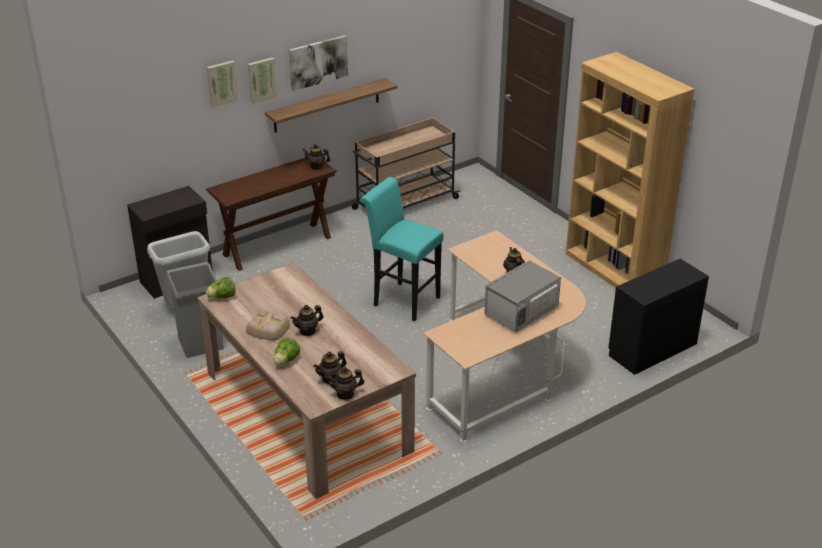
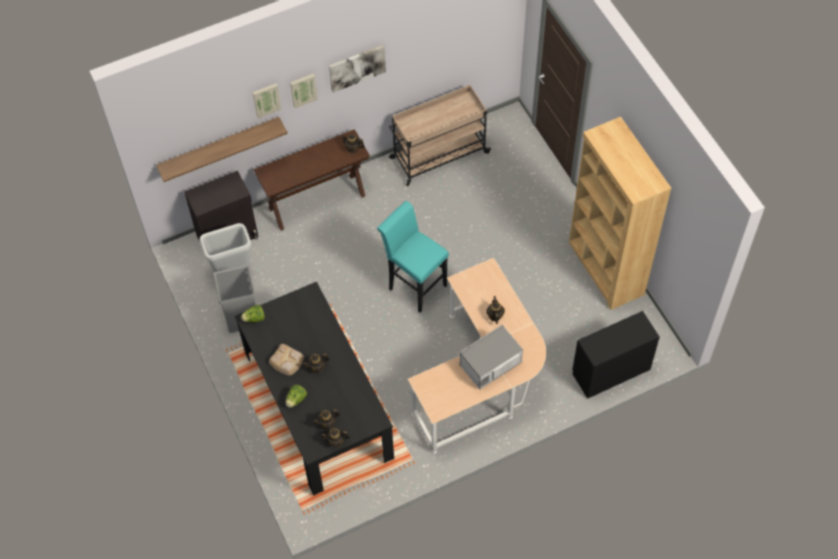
camera: 10 degrees right, 25 degrees up
beige dining table [197,263,416,499] -> black dining table [235,282,394,496]
shelf [265,78,398,133] -> shelf moved to [156,117,288,182]

